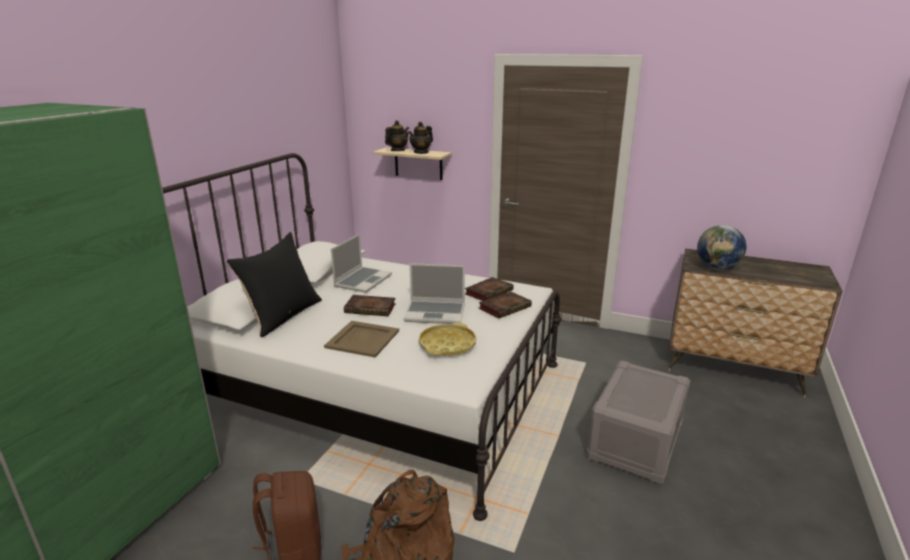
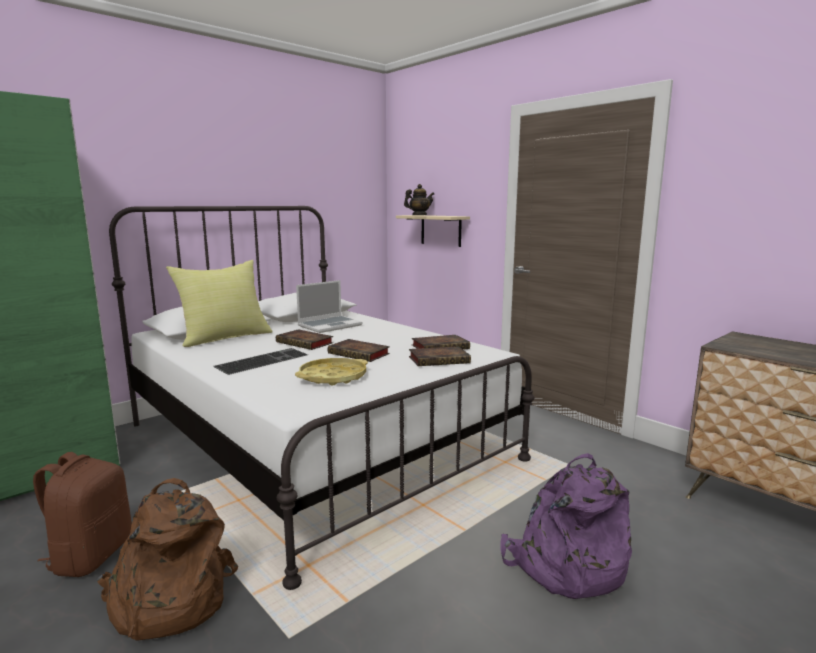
camera: 25 degrees right, 10 degrees down
black pillow [226,232,322,337] -> yellow pillow [166,260,273,347]
beige tray [324,321,399,358] -> keyboard [213,348,308,375]
laptop [403,263,465,324] -> book [328,339,390,362]
teapot [408,122,433,154] -> none
grey storage box [586,360,690,484] -> purple backpack [500,453,632,599]
globe [697,225,746,270] -> none

